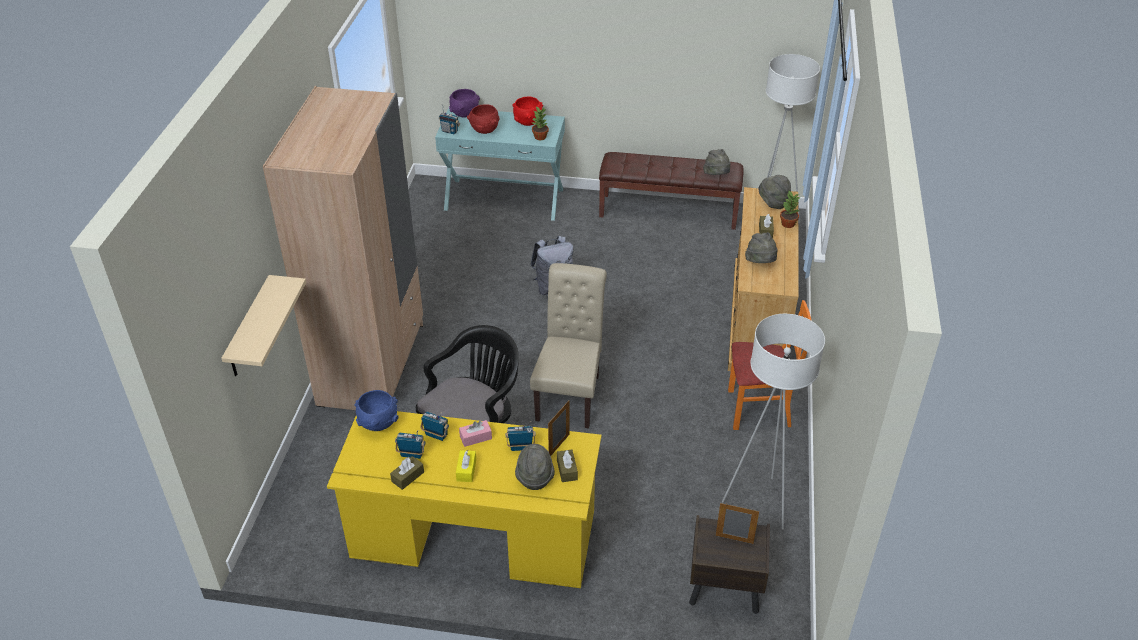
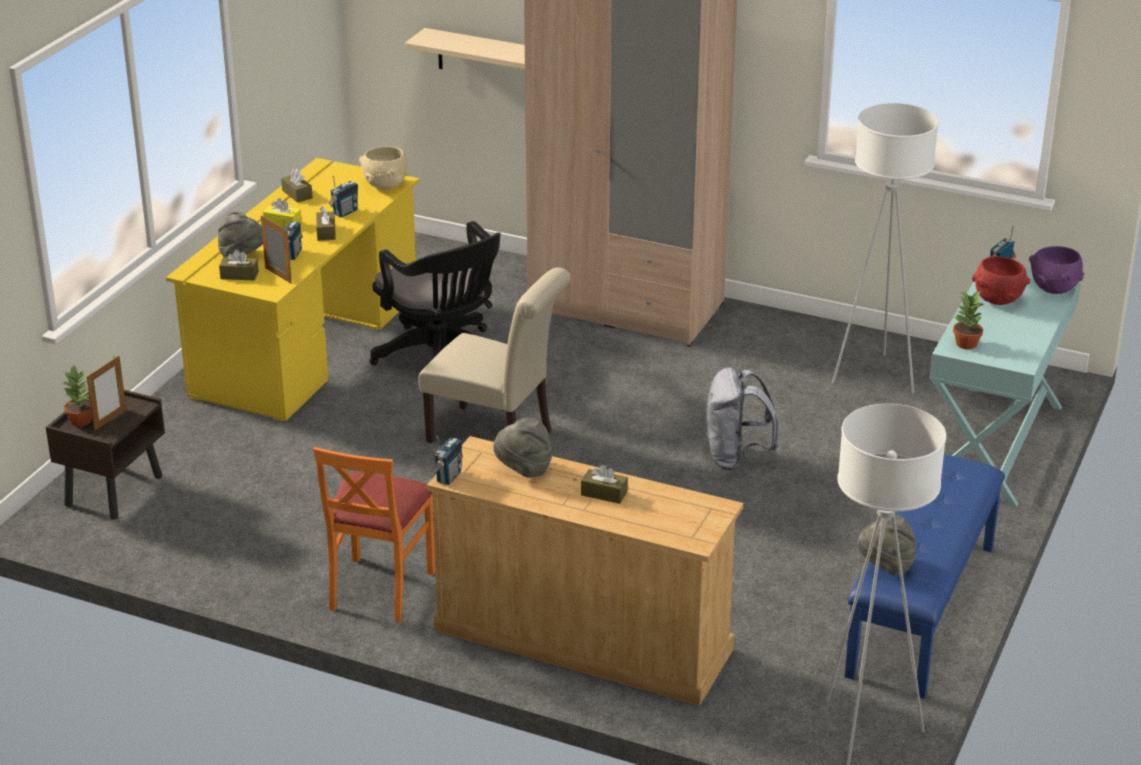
camera: 105 degrees right, 10 degrees down
blue bowl [354,390,398,431] -> beige bowl [359,146,410,190]
radio [395,430,426,459] -> radio moved to [431,436,463,485]
pink tissue box [459,420,492,447] -> brown tissue box [316,206,336,241]
red bowl [513,96,543,126] -> none
brown bench [599,152,744,230] -> blue bench [845,454,1005,699]
white floor lamp [722,314,825,530] -> white floor lamp moved to [832,103,939,393]
grey hat [759,175,791,209] -> none
potted plant [780,191,800,228] -> potted plant moved to [63,365,92,427]

